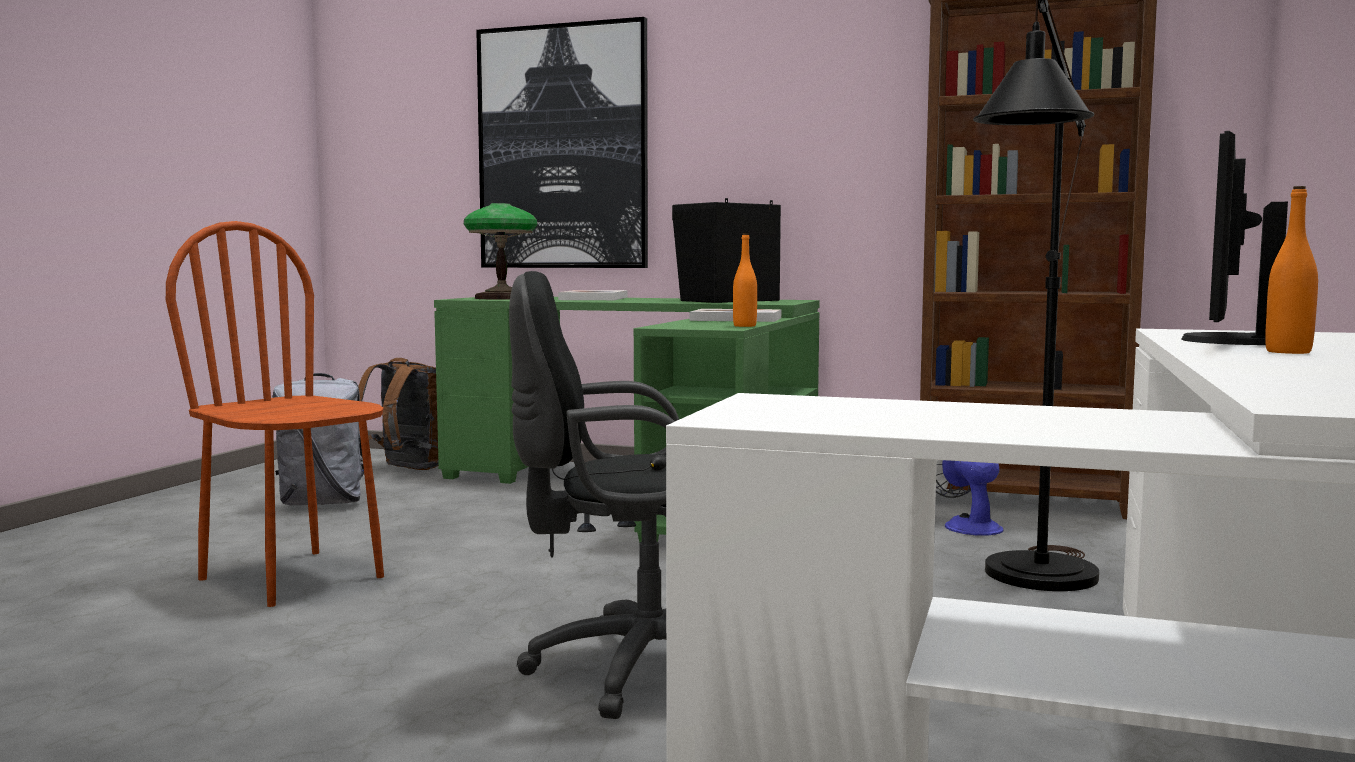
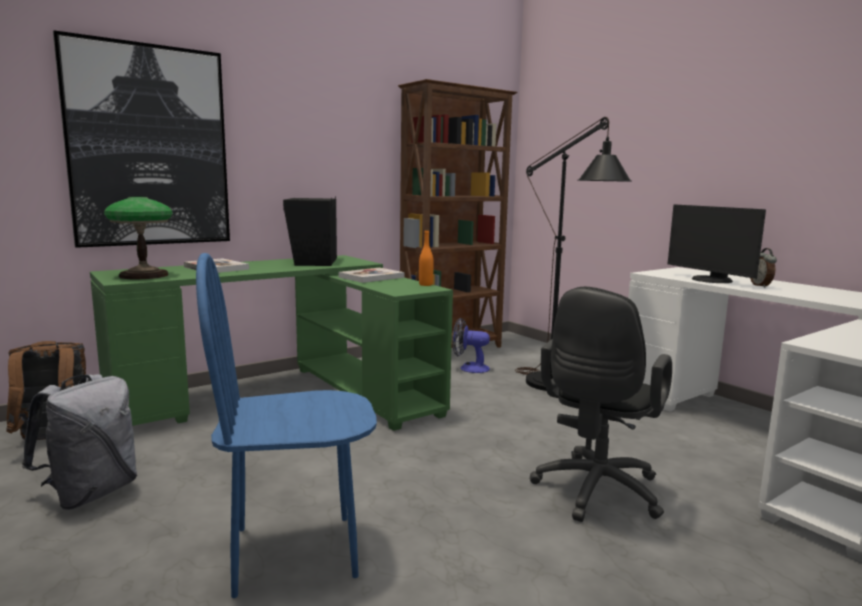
camera: 55 degrees left, 5 degrees up
brown chair [166,221,384,607] -> blue chair [196,253,377,598]
orange bottle [1265,186,1318,354] -> alarm clock [750,248,777,288]

